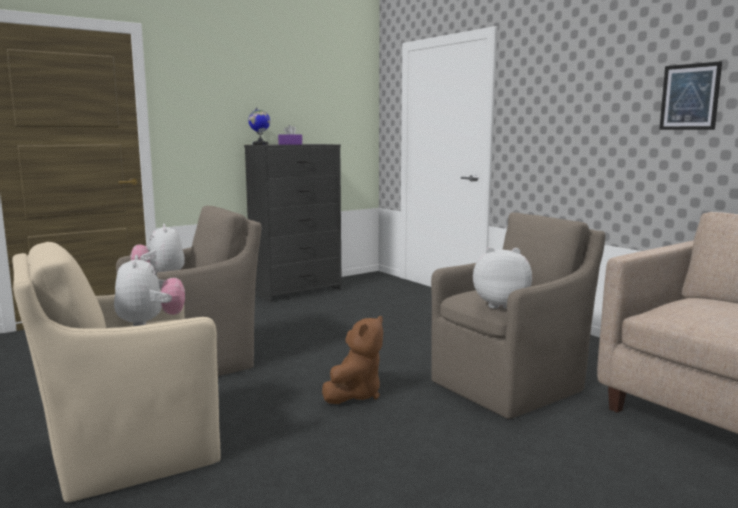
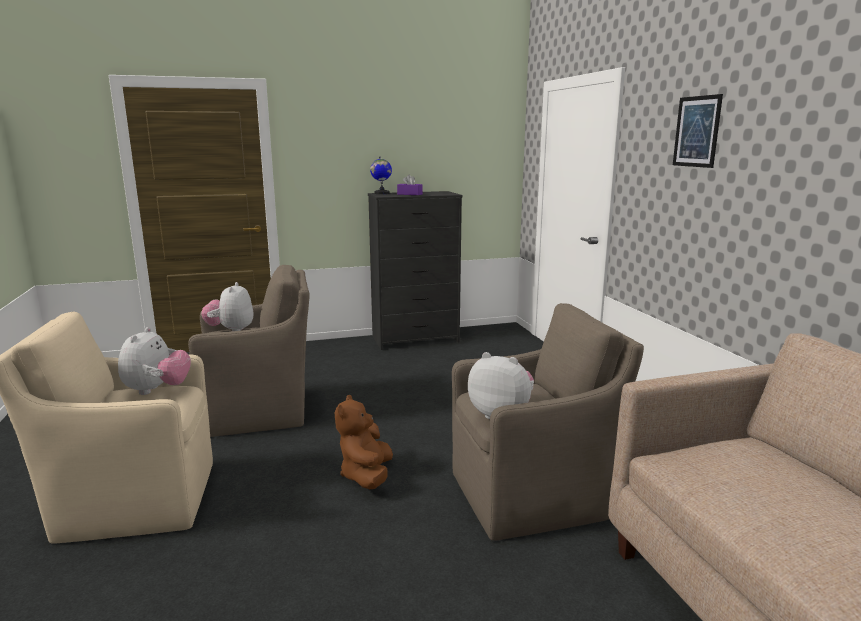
camera: 20 degrees right, 5 degrees up
brown plush toy [322,316,383,404] -> brown plush toy turned 135 degrees clockwise [335,395,393,489]
picture [659,61,722,130] -> picture moved to [673,94,723,168]

